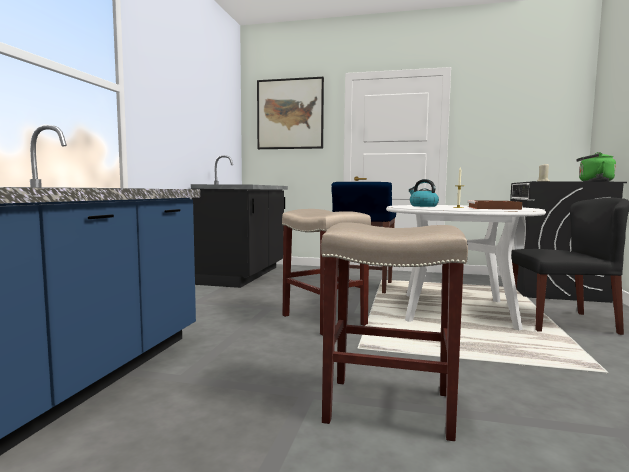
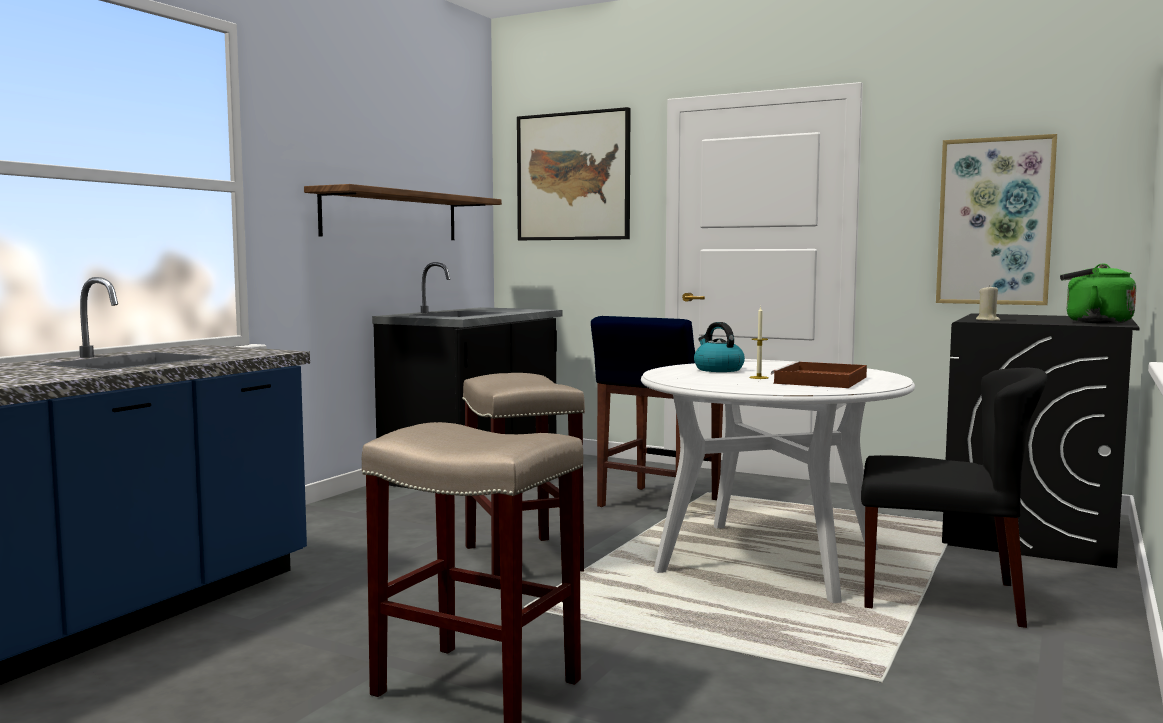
camera: 15 degrees right, 0 degrees up
none -> shelf [304,184,502,240]
none -> picture [936,134,1057,305]

